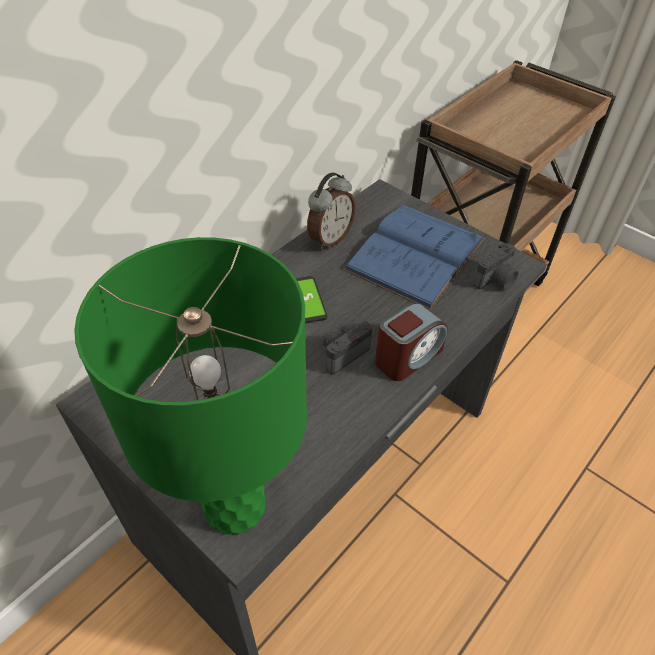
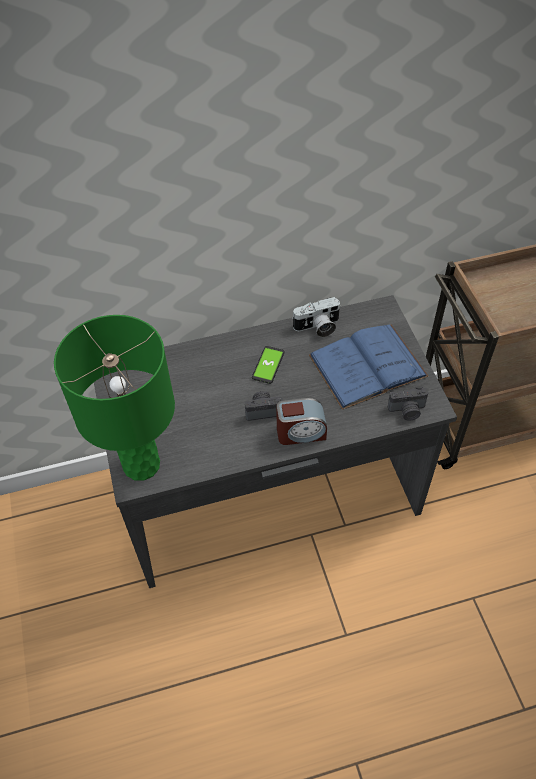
camera: 35 degrees right, 5 degrees up
alarm clock [307,172,356,250] -> camera [292,297,341,337]

